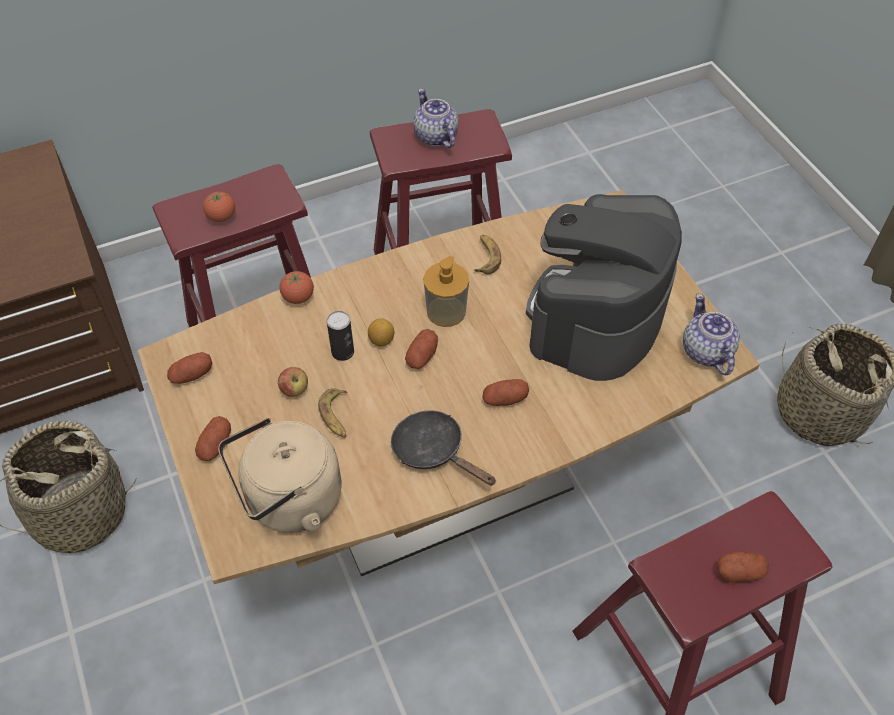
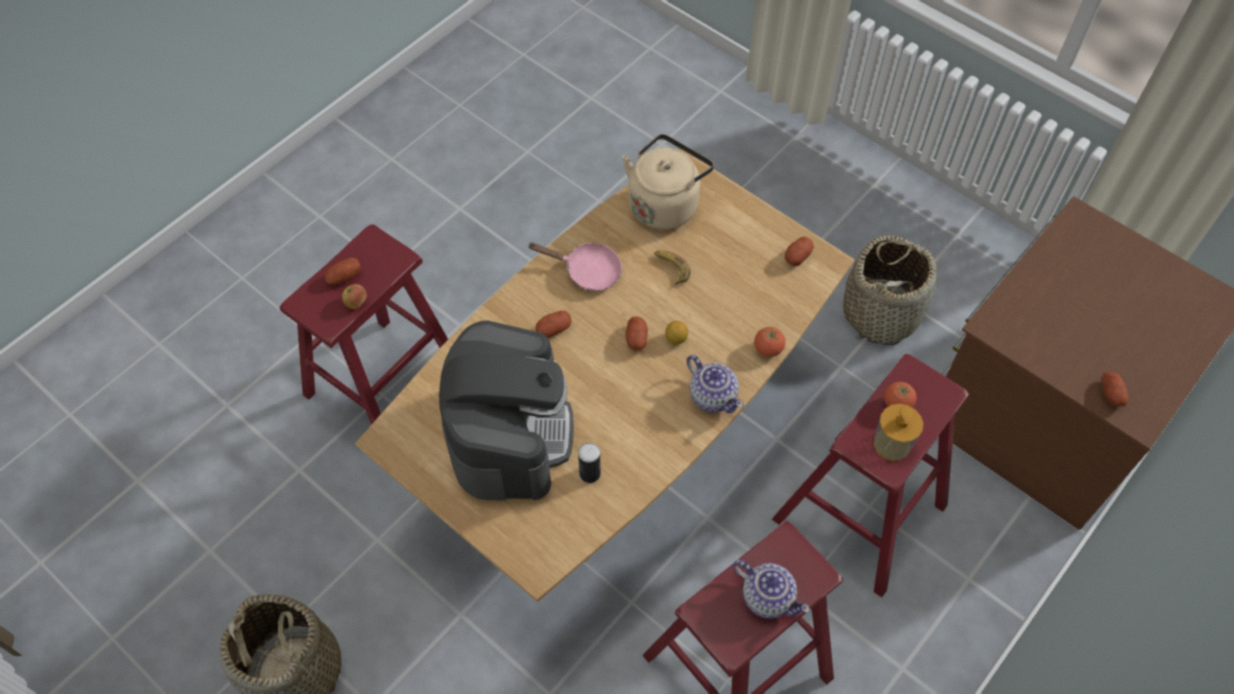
camera: 155 degrees right, 5 degrees up
potato [195,416,231,461] -> potato moved to [1101,372,1129,407]
apple [278,367,308,397] -> apple moved to [342,284,367,309]
can [327,311,354,361] -> can moved to [578,443,601,483]
black frying pan [391,410,496,486] -> pink frying pan [527,242,622,291]
soap dispenser [423,256,469,327] -> soap dispenser moved to [873,404,923,461]
banana [474,235,501,274] -> none
teapot [683,293,740,375] -> teapot moved to [686,355,744,413]

